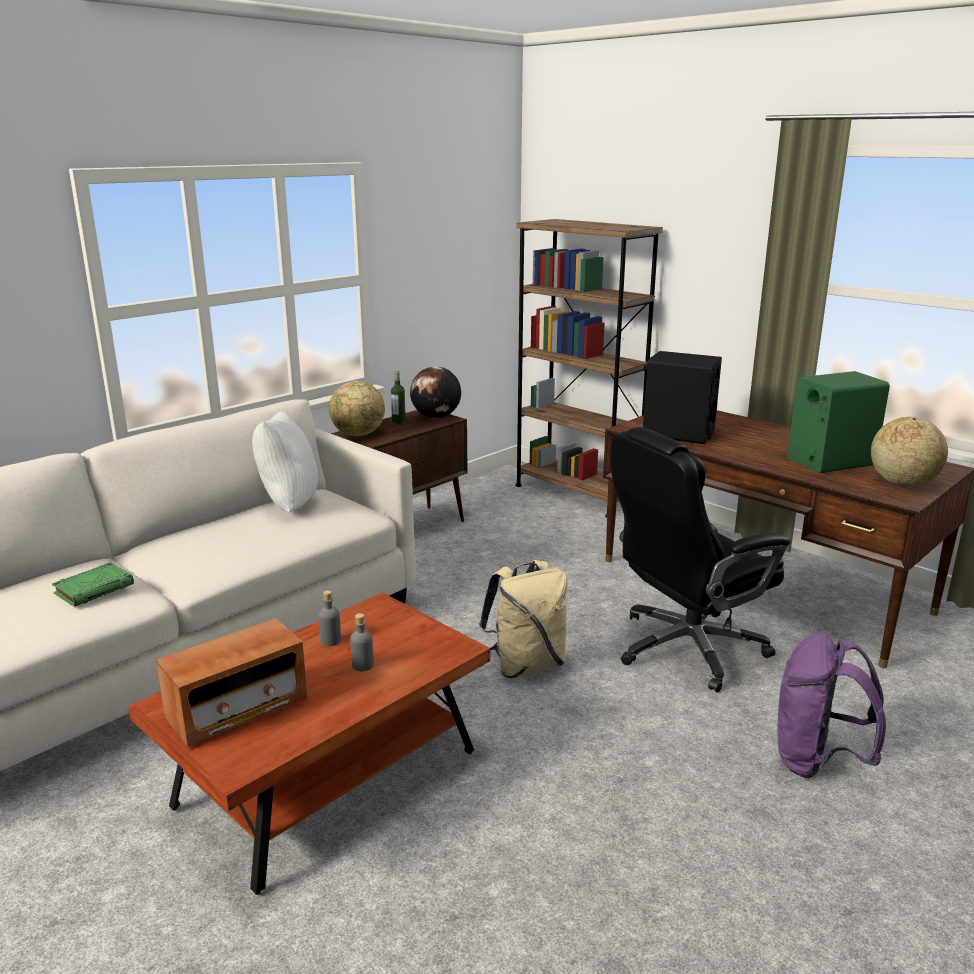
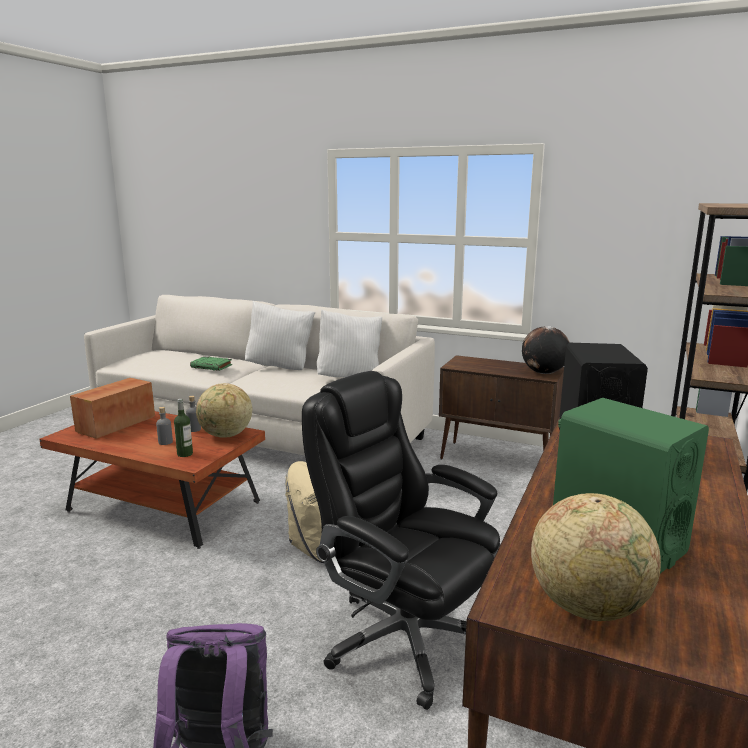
camera: 70 degrees right, 5 degrees down
radio [156,618,307,747] -> radio turned 90 degrees clockwise [70,378,155,439]
globe [329,381,385,436] -> globe moved to [196,383,252,438]
bottle [391,370,406,424] -> bottle moved to [174,399,193,457]
none -> white pillow [245,301,315,370]

